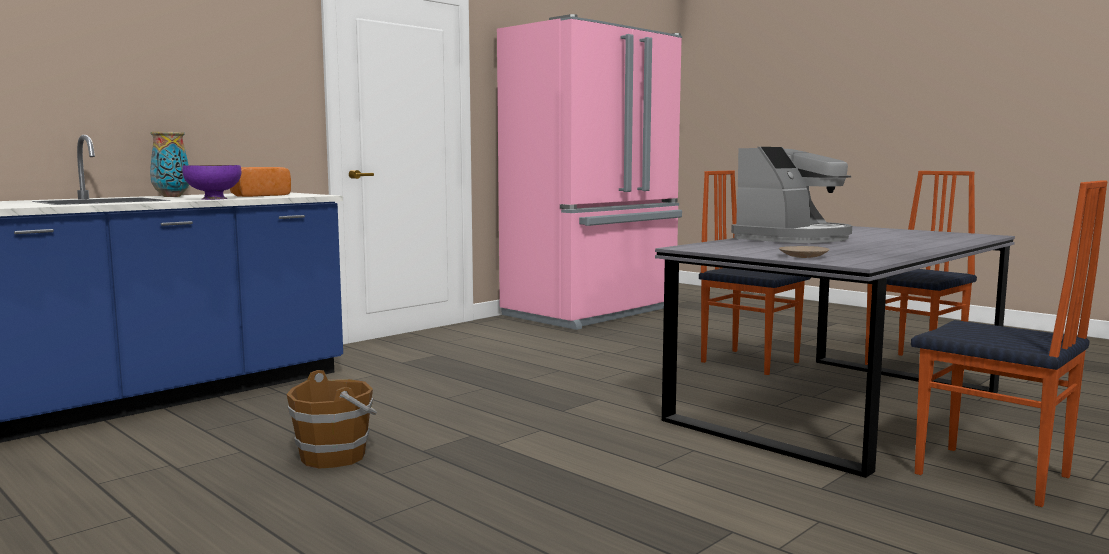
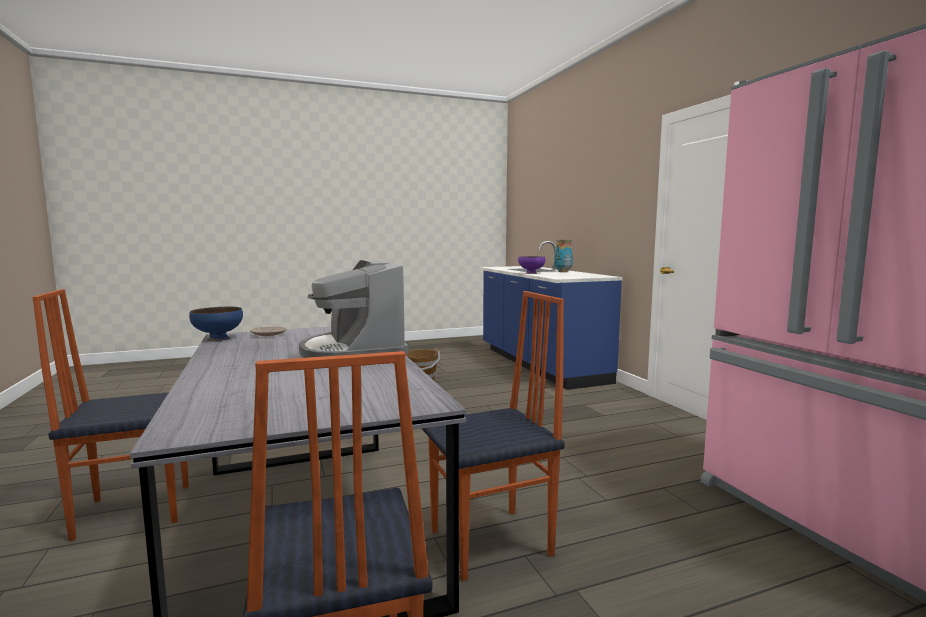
camera: 115 degrees right, 0 degrees up
bread [230,167,291,197] -> none
none -> blue bowl [189,307,243,341]

